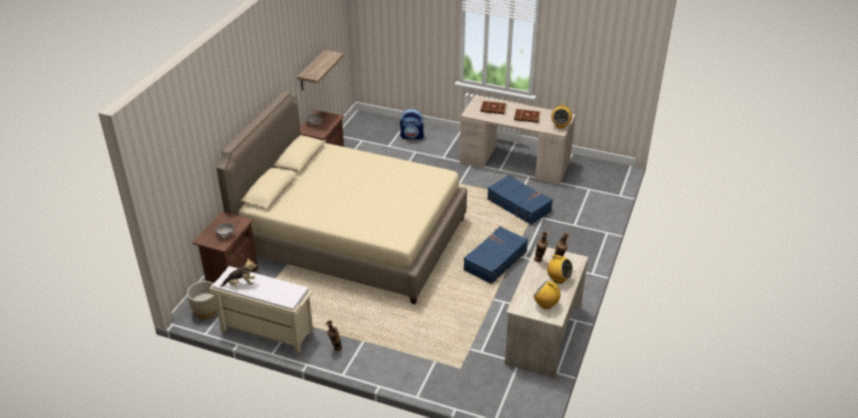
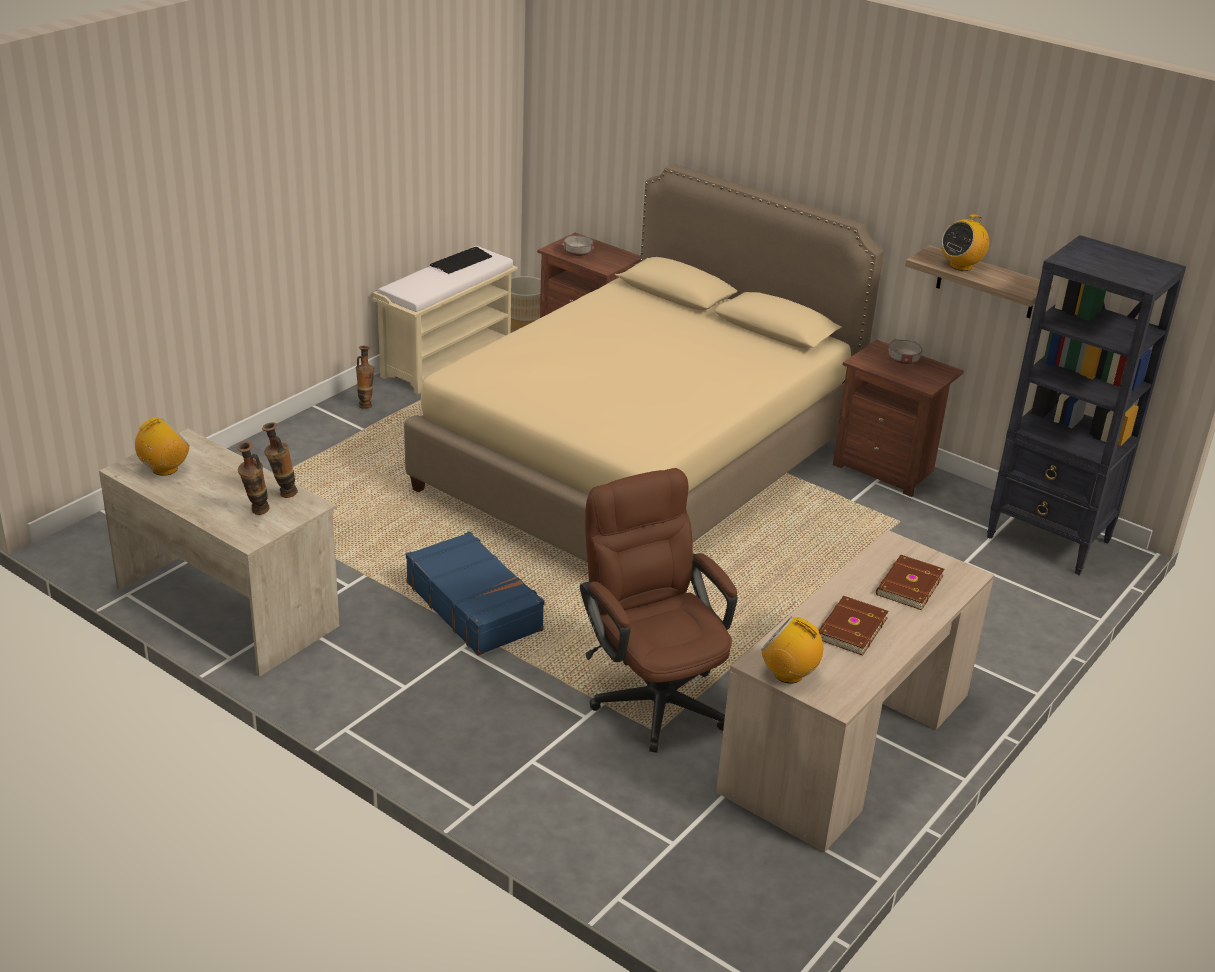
camera: 105 degrees right, 5 degrees down
plush toy [220,258,257,287] -> keyboard [430,247,492,274]
backpack [400,108,424,140] -> none
blue suitcase [487,175,553,225] -> brown office chair [580,468,738,753]
radio [545,255,573,284] -> radio moved to [941,214,989,271]
none -> black bookcase [987,235,1186,575]

